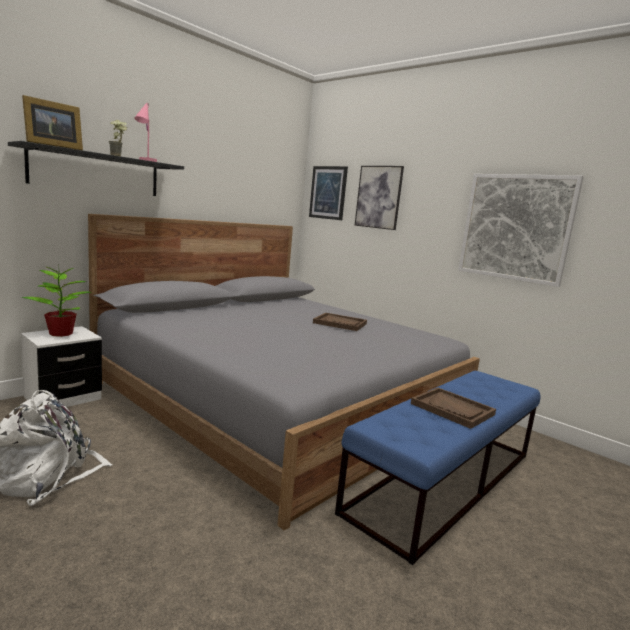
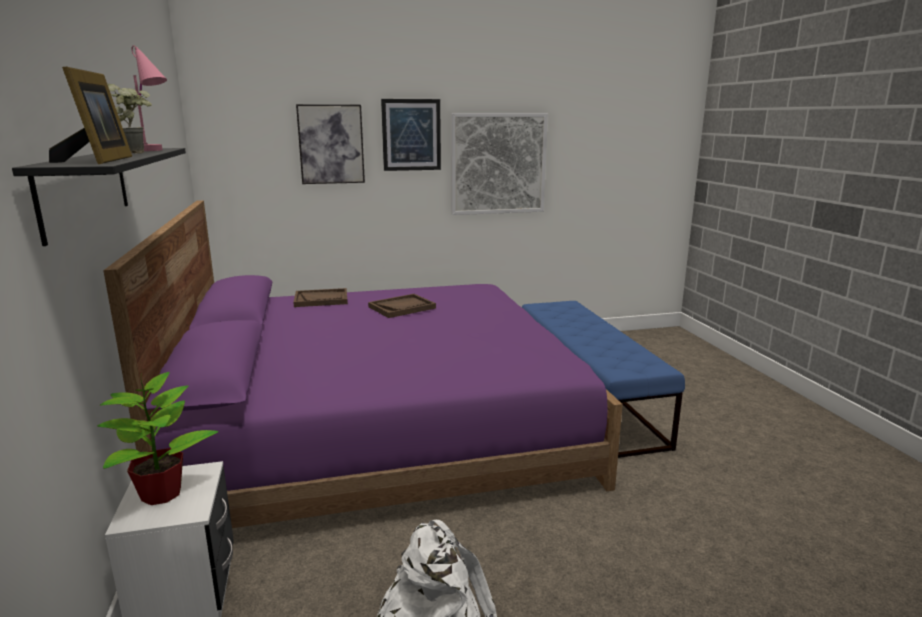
camera: 55 degrees left, 5 degrees up
grey bed [88,214,480,530] -> purple bed [103,200,623,528]
picture [309,166,348,220] -> picture moved to [381,99,441,171]
brown tray [411,388,496,429] -> brown tray moved to [293,288,348,307]

